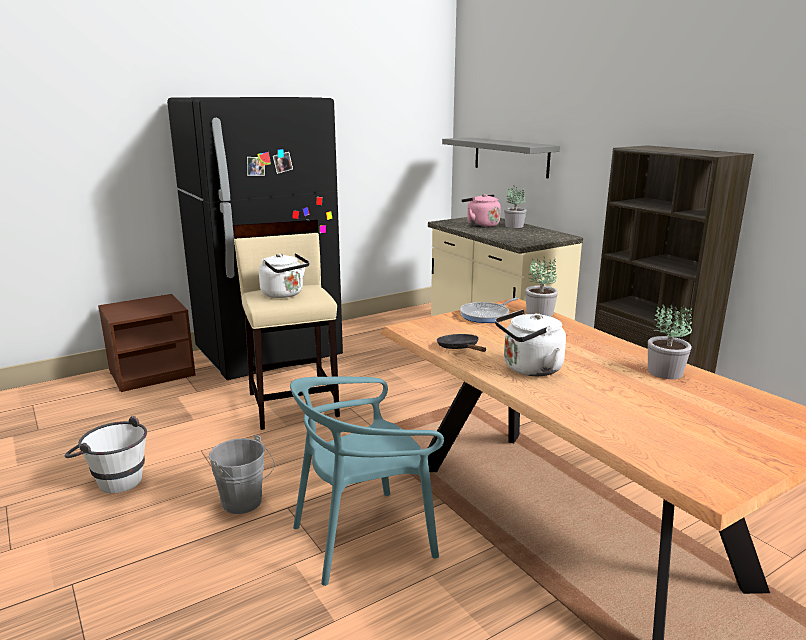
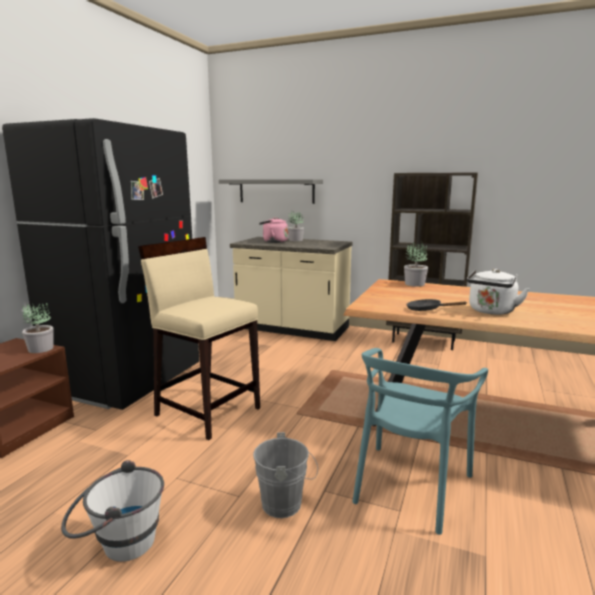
camera: 35 degrees left, 5 degrees down
white kettle [259,253,310,298] -> none
frying pan [460,298,518,323] -> none
potted plant [648,304,692,379] -> potted plant moved to [22,303,54,353]

